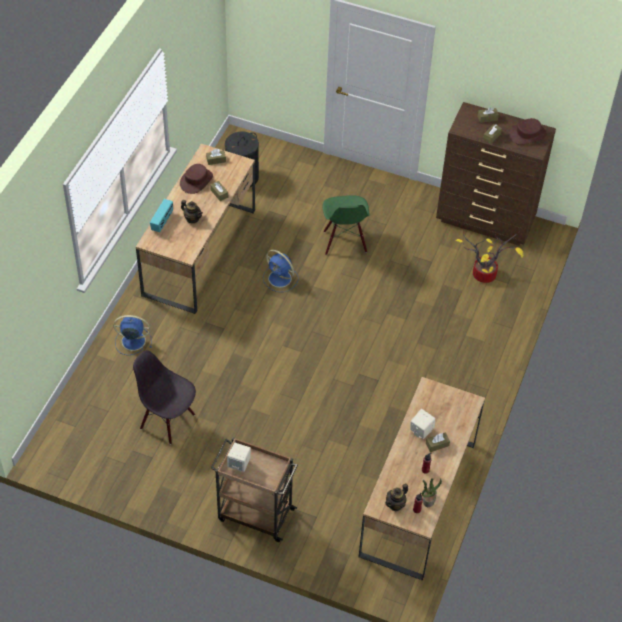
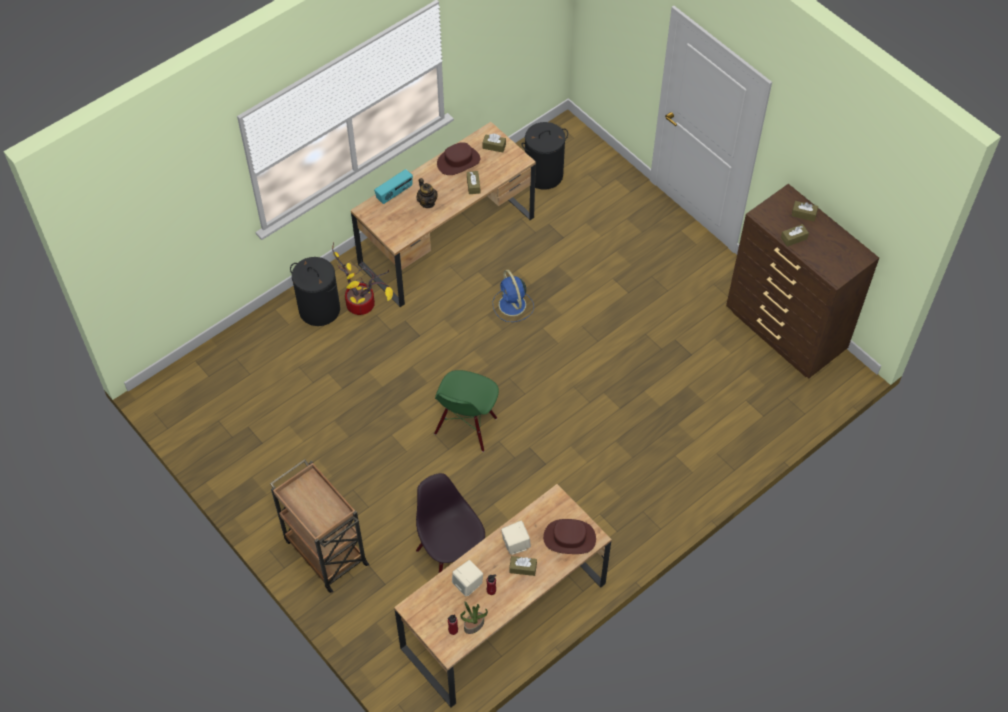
camera: 30 degrees right, 5 degrees up
blue fan [114,315,151,355] -> black laundry basket [290,257,340,326]
black chair [133,350,196,444] -> black chair moved to [416,473,485,573]
beige speaker [227,443,251,472] -> beige speaker moved to [452,560,483,596]
green chair [323,195,369,255] -> green chair moved to [434,370,499,452]
teapot [385,484,408,511] -> none
potted plant [456,232,524,283] -> potted plant moved to [332,242,393,315]
brown hat [509,118,547,145] -> brown hat moved to [543,519,596,554]

